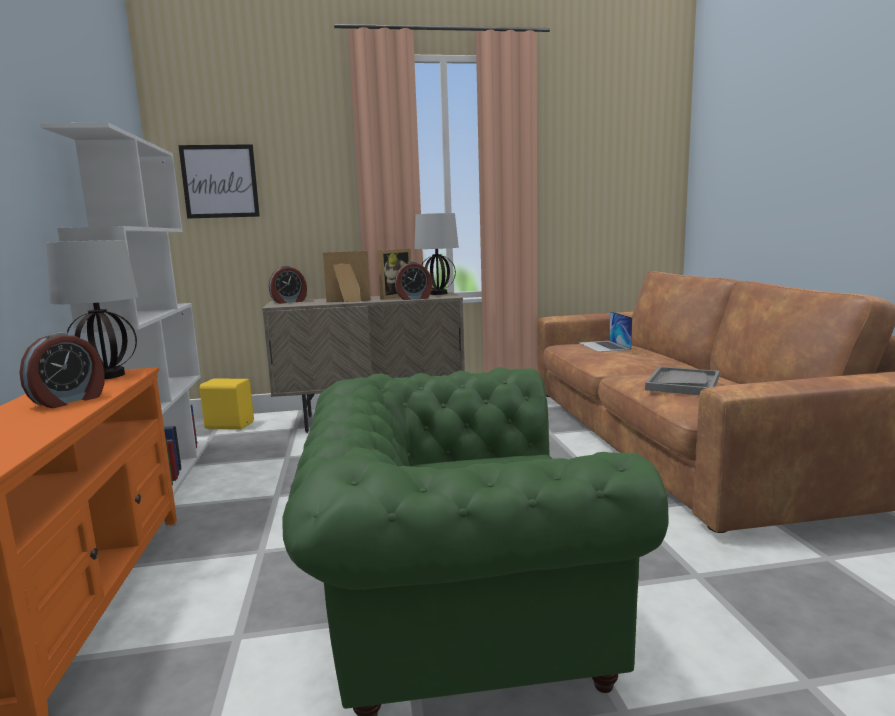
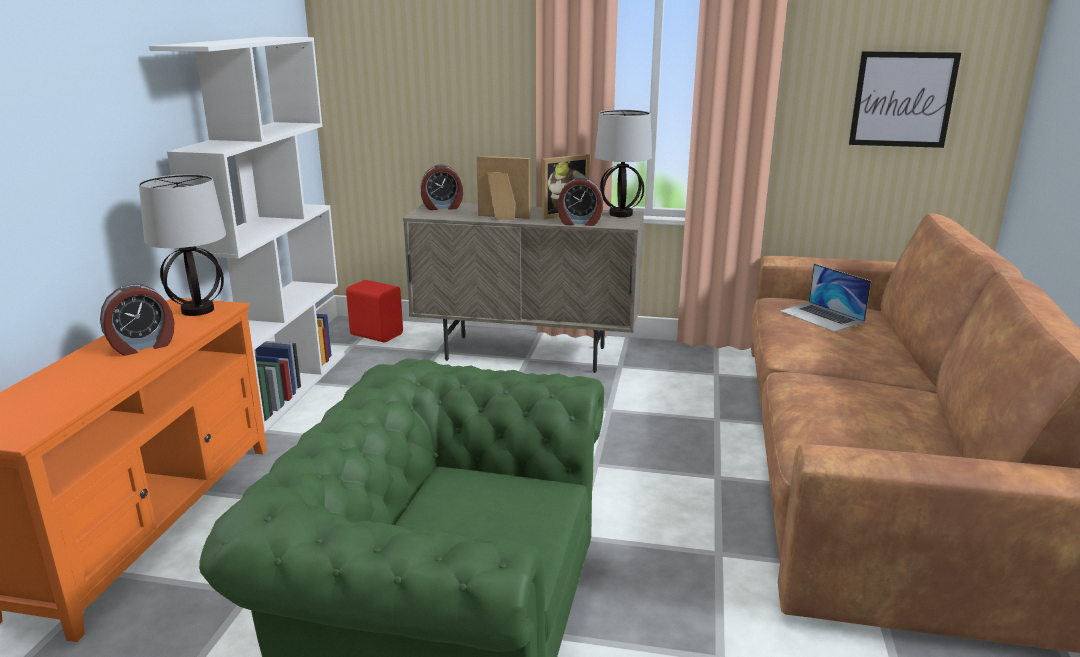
camera: 20 degrees right, 10 degrees up
picture [178,144,260,219] -> picture moved to [849,51,961,148]
yellow speaker [200,379,254,429] -> red speaker [346,280,403,343]
laptop [580,311,632,352] -> laptop turned 45 degrees counterclockwise [780,264,871,332]
grey tray [645,366,719,395] -> none

